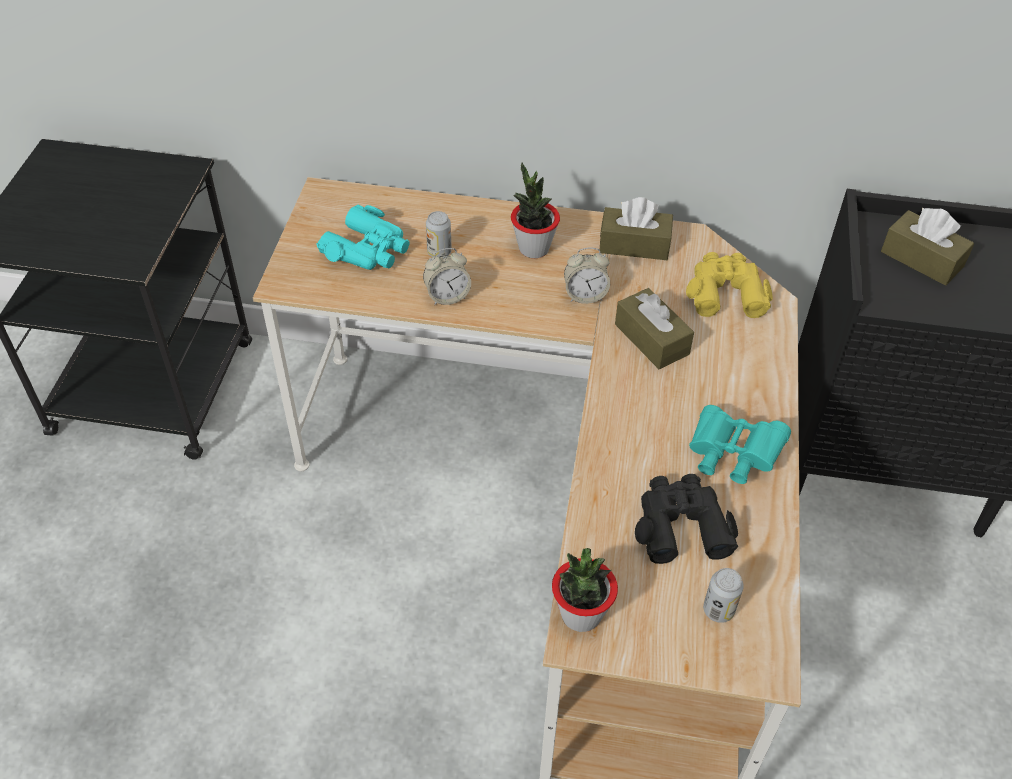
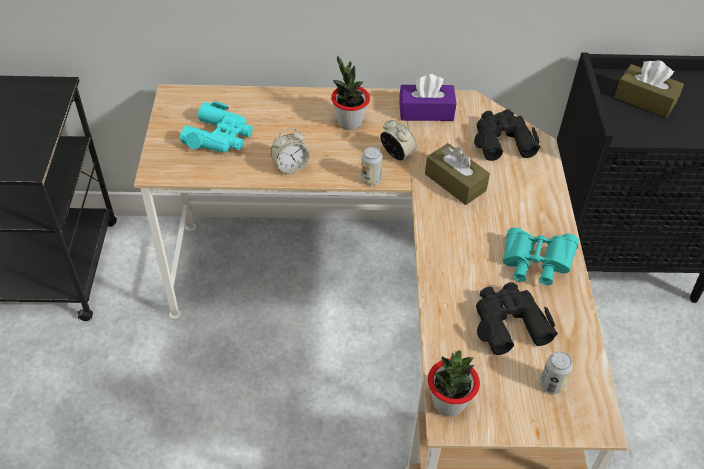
camera: 10 degrees left, 0 degrees up
can [426,211,452,257] -> can moved to [361,147,383,185]
alarm clock [564,247,610,304] -> alarm clock turned 120 degrees counterclockwise [380,119,417,160]
brown tissue box [600,197,673,260] -> purple tissue box [399,74,456,121]
yellow binoculars [686,252,773,318] -> black binoculars [474,109,540,161]

